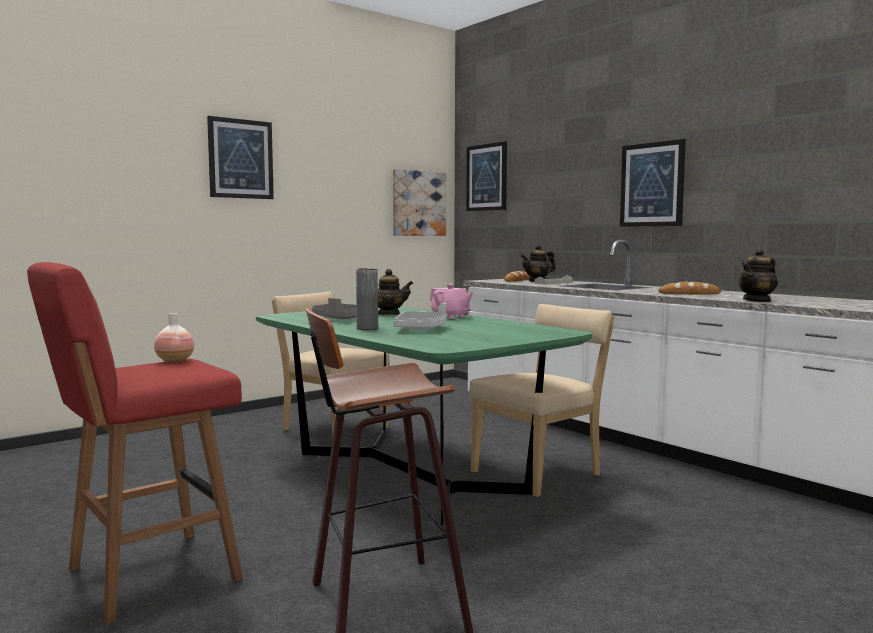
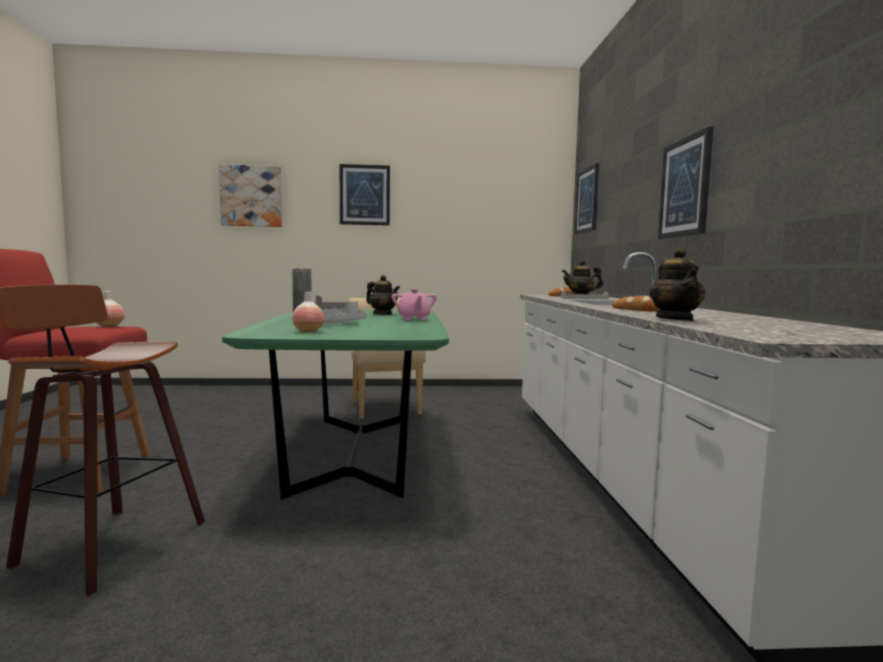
camera: 35 degrees right, 0 degrees up
picture [393,169,446,236] -> picture moved to [219,164,282,227]
beige chair [469,304,615,497] -> none
teapot [738,248,778,302] -> teapot turned 90 degrees counterclockwise [649,248,705,321]
none -> vase [292,292,324,332]

